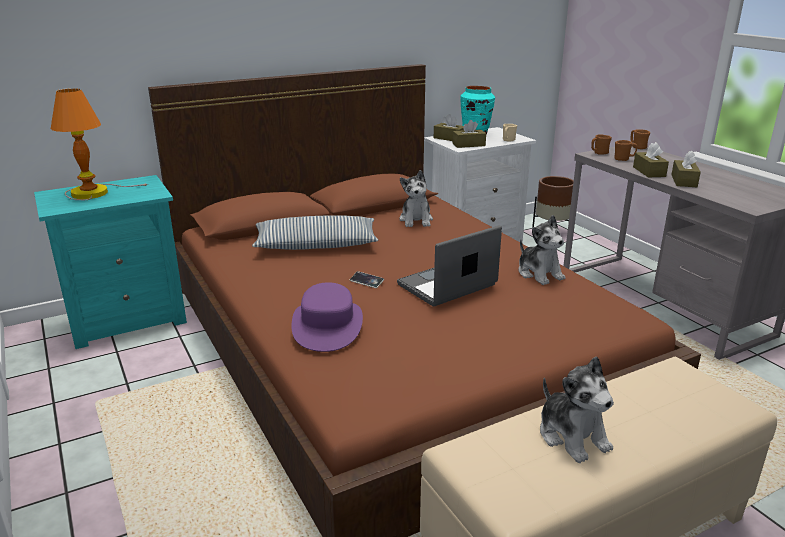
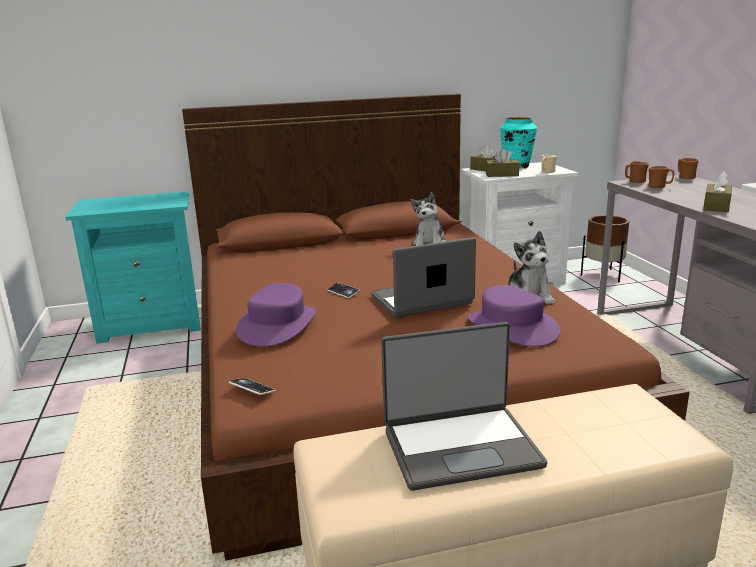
camera: 15 degrees right, 5 degrees down
table lamp [51,88,147,200] -> none
pillow [252,215,378,250] -> none
plush toy [540,356,614,463] -> laptop [381,322,547,491]
brown tissue box [633,142,669,177] -> none
none -> phone [229,378,275,395]
none -> purple hat [468,285,560,347]

